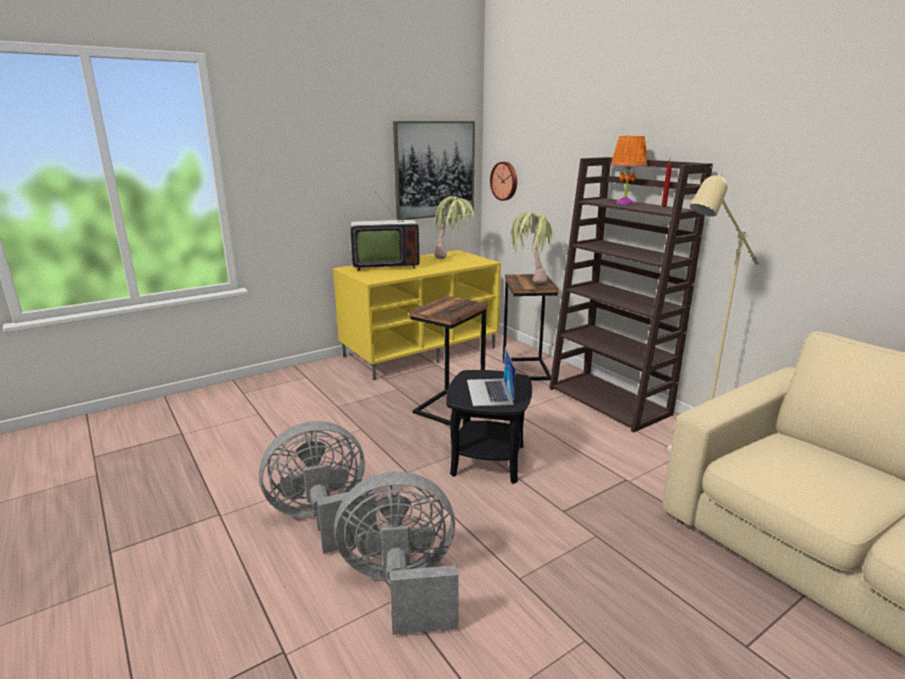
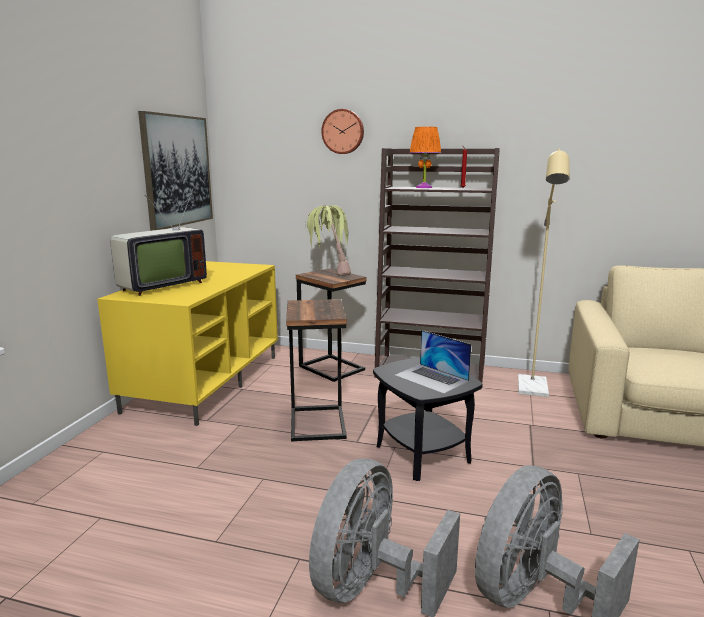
camera: 40 degrees left, 5 degrees down
potted plant [433,196,475,259] -> none
wall clock [490,162,517,201] -> wall clock moved to [321,109,364,154]

